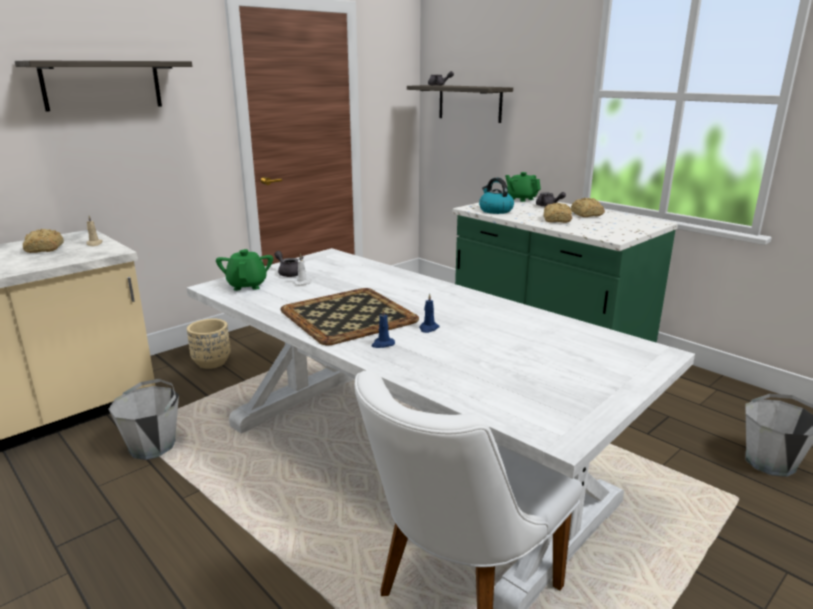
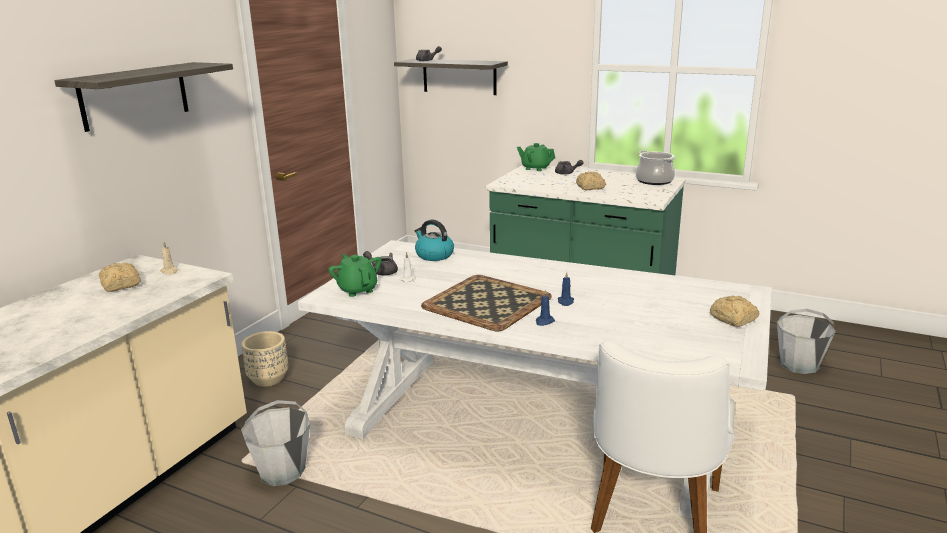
camera: 20 degrees left, 0 degrees up
kettle [479,178,514,214] -> kettle moved to [414,220,454,261]
bread [571,198,605,217] -> bread moved to [710,295,759,327]
none -> cooking pot [636,150,676,185]

